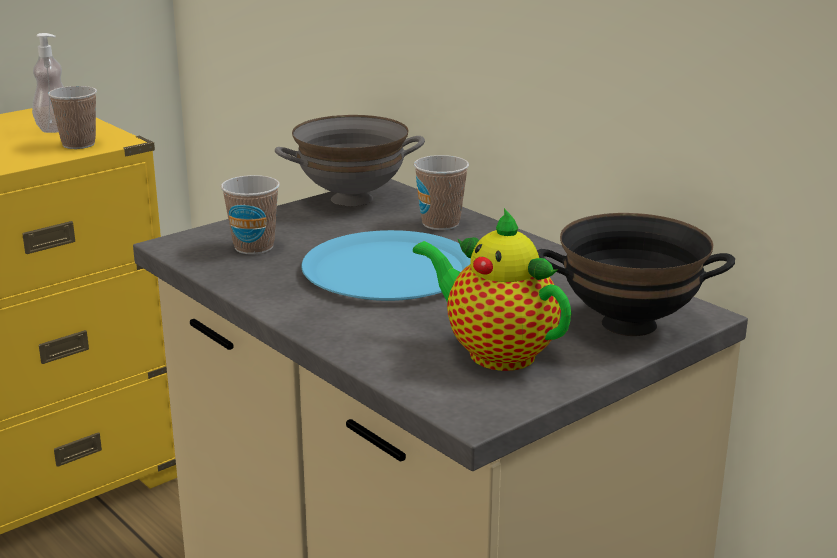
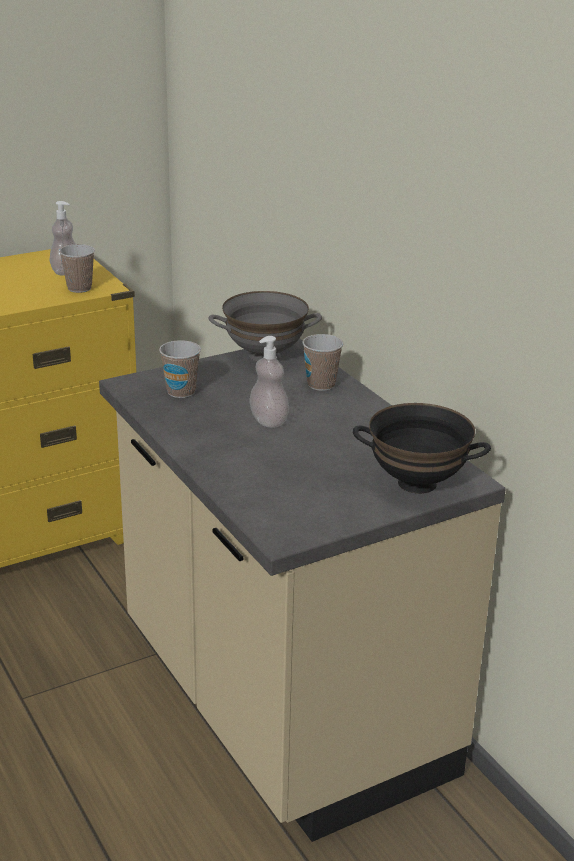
camera: 10 degrees right, 5 degrees up
blue plate [301,230,471,301] -> soap dispenser [249,336,289,428]
teapot [413,208,571,371] -> none

